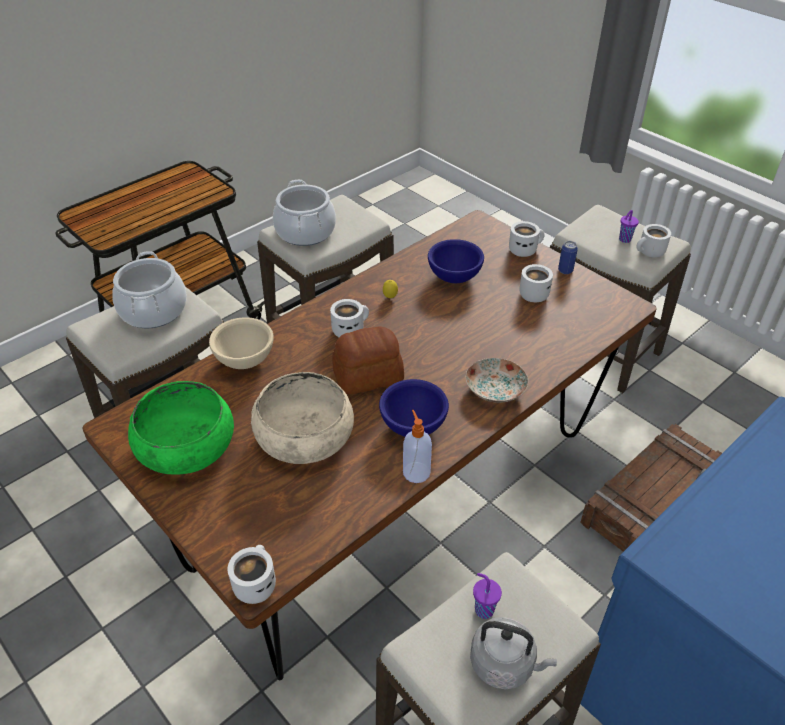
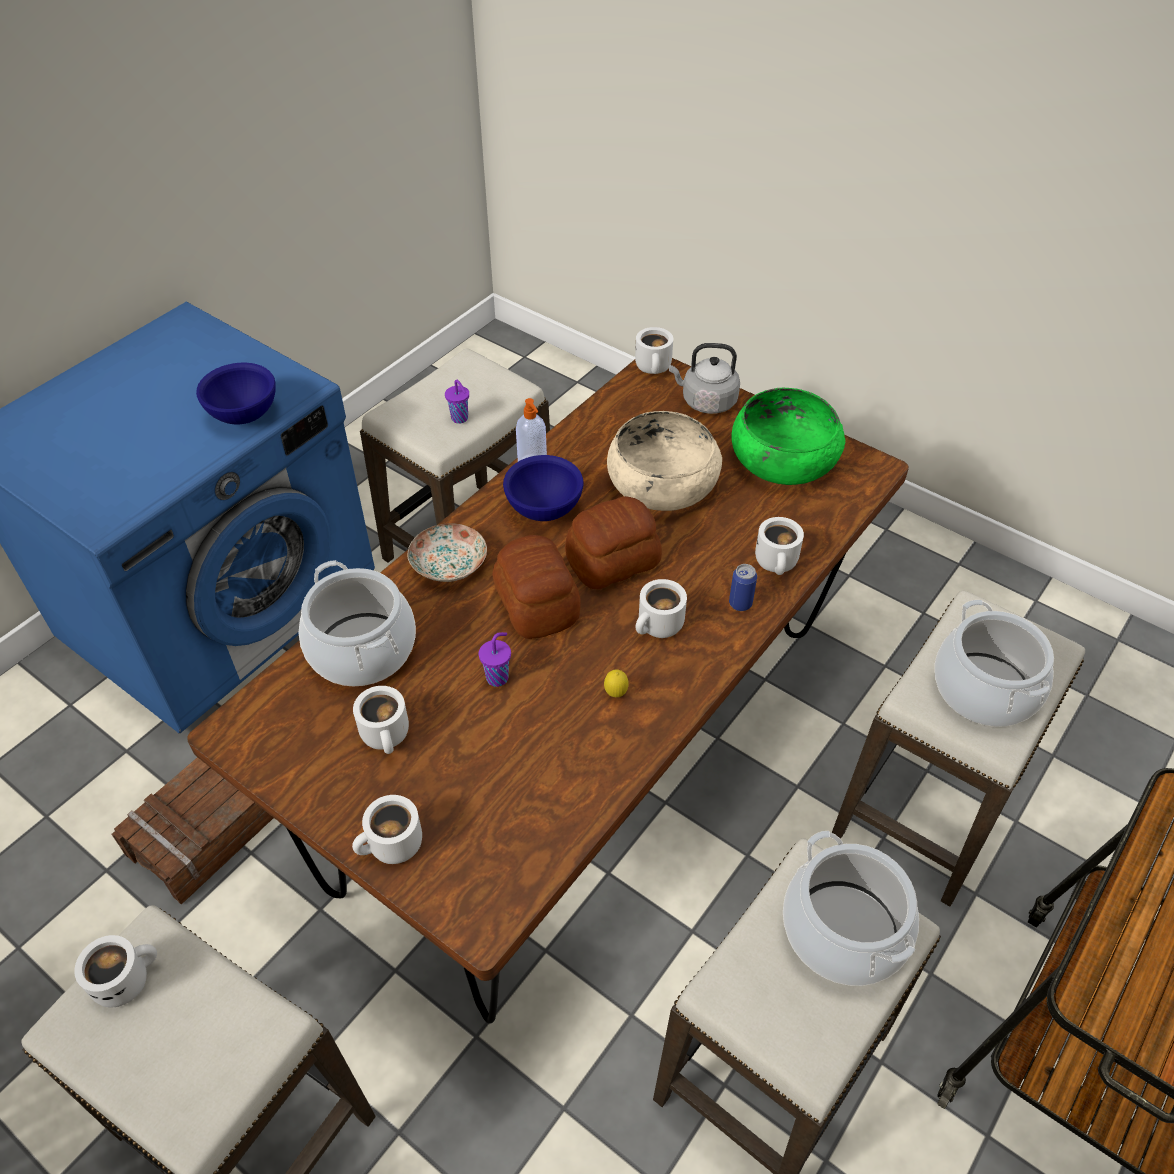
camera: 170 degrees right, 5 degrees up
beige bowl [209,317,274,369] -> white mug [755,517,804,575]
blue bowl [428,239,484,283] -> blue bowl moved to [196,363,276,424]
grey kettle [470,617,557,689] -> grey kettle moved to [669,343,740,414]
can [558,241,578,274] -> can moved to [729,564,757,611]
purple cup [619,210,639,243] -> purple cup moved to [479,632,511,687]
none -> cooking pot [299,560,416,686]
none -> bread [492,535,581,639]

